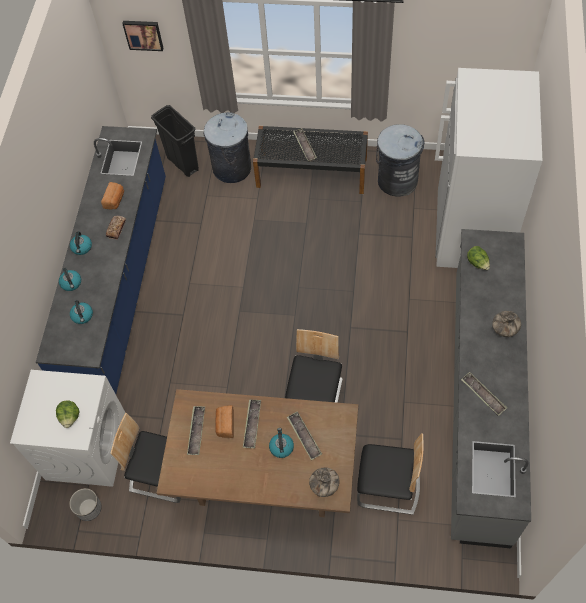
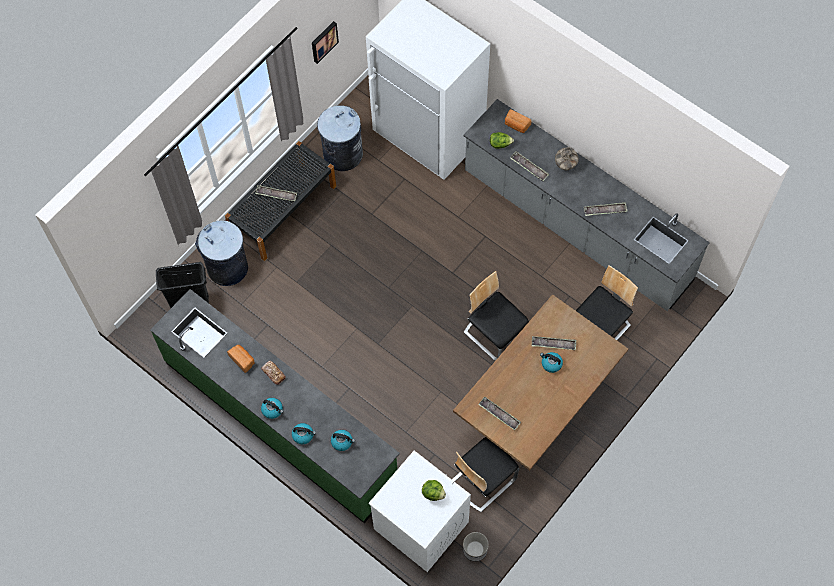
camera: 60 degrees left, 5 degrees up
blue counter [36,126,166,394] -> green counter [150,289,400,523]
picture [122,21,164,51] -> picture moved to [312,21,339,64]
bread [215,405,234,438] -> bread moved to [505,109,532,133]
tray [243,399,261,448] -> tray moved to [510,151,549,182]
vase [309,468,340,497] -> none

